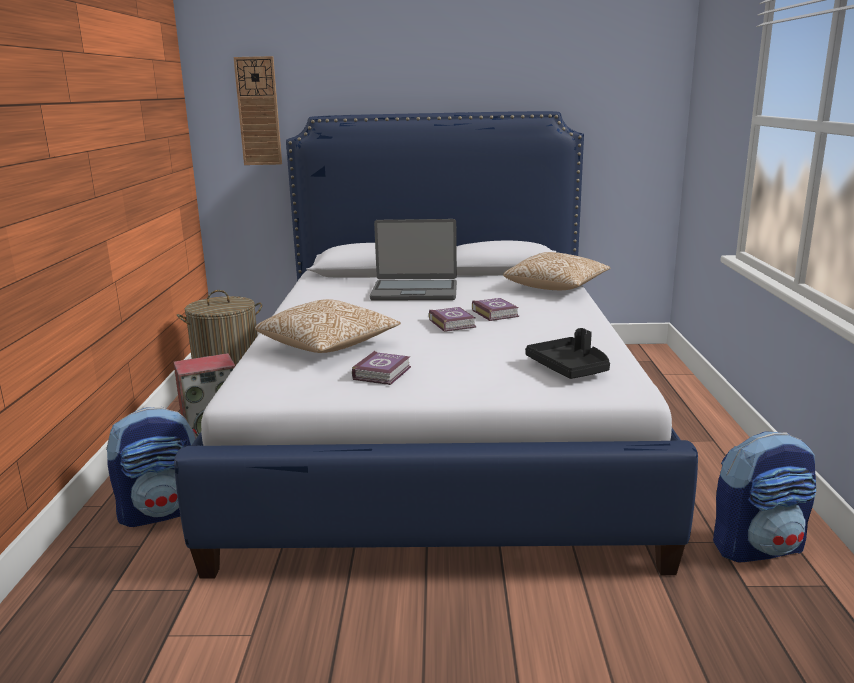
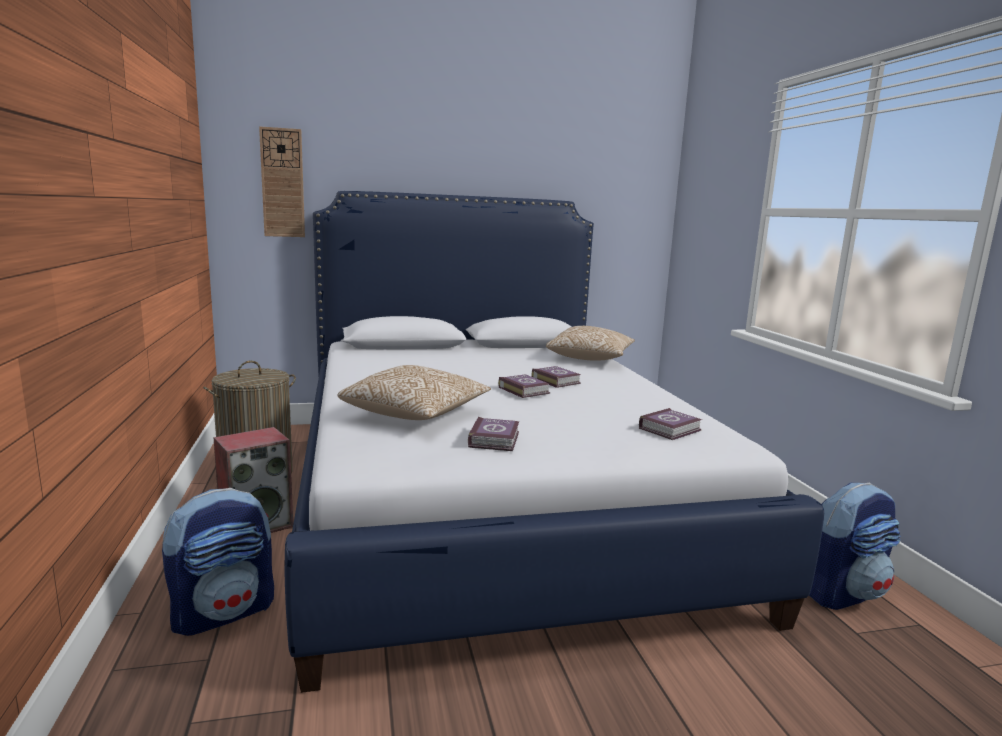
camera: 15 degrees left, 5 degrees down
laptop [370,219,457,301] -> none
black tray [525,328,610,379] -> book [639,408,702,440]

